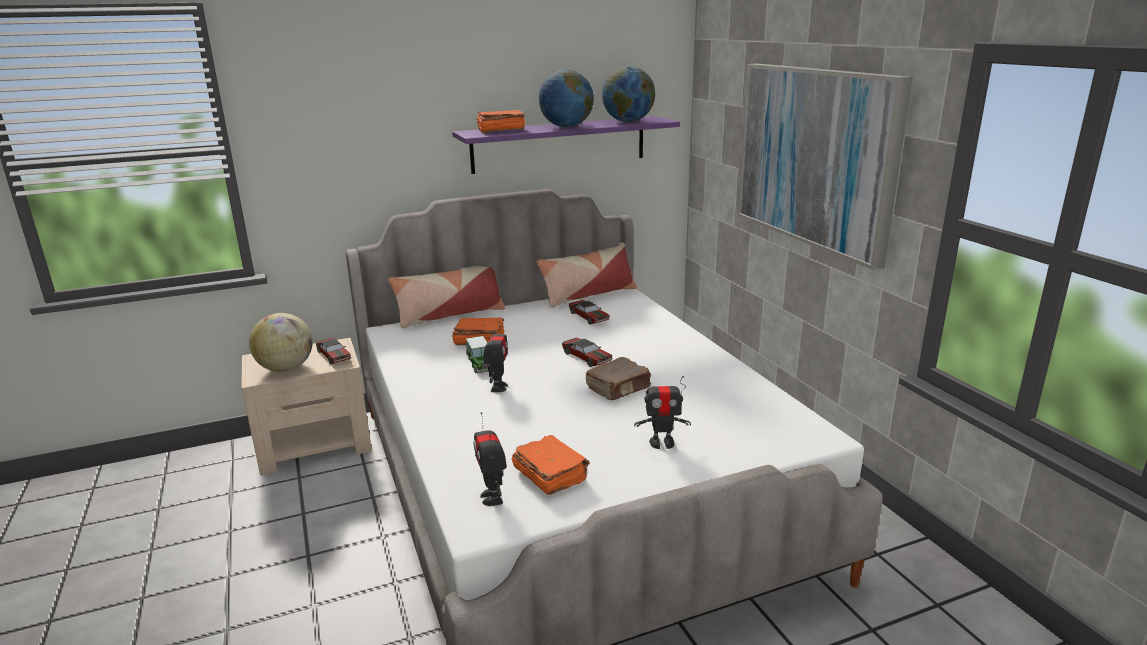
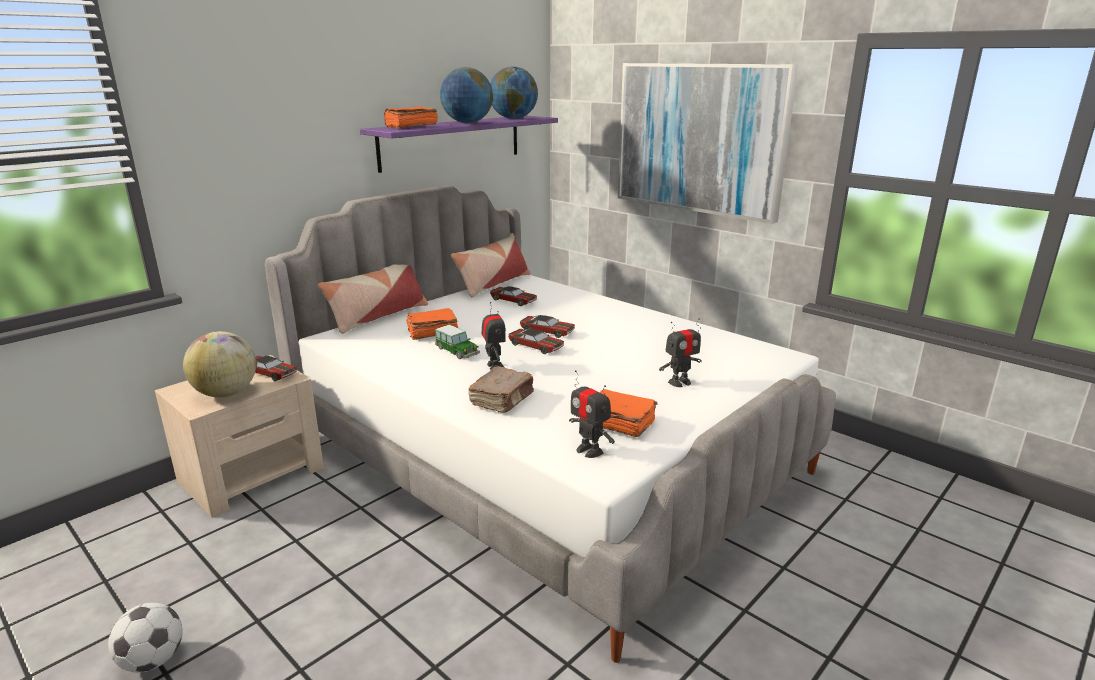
camera: 25 degrees left, 0 degrees up
brown book [586,357,651,400] -> brown book moved to [468,366,534,413]
none -> football [108,603,183,672]
none -> toy car [508,329,564,354]

